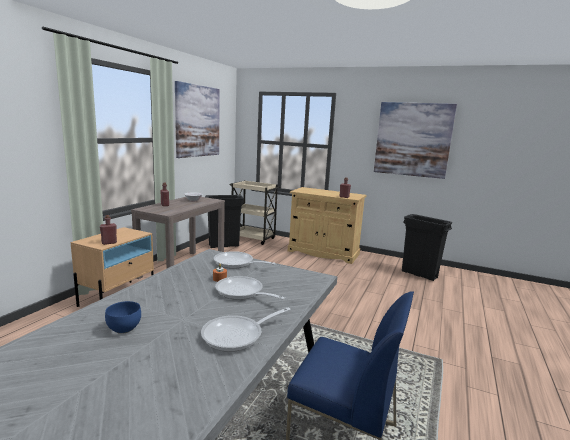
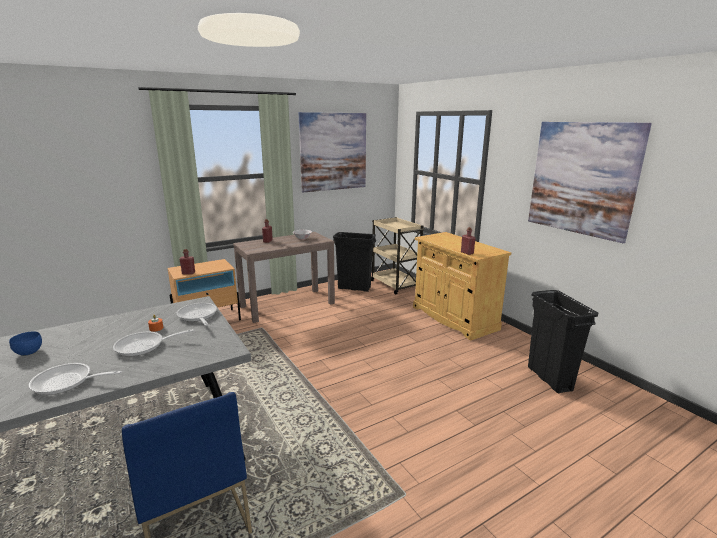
camera: 35 degrees right, 5 degrees up
frying pan [215,276,285,300] -> frying pan turned 90 degrees counterclockwise [113,329,194,356]

